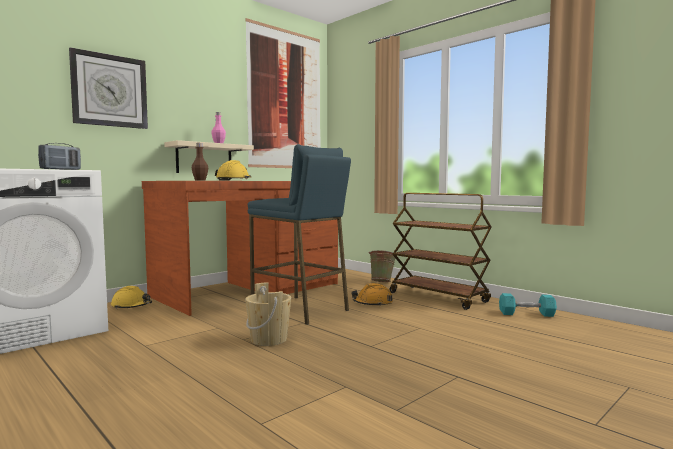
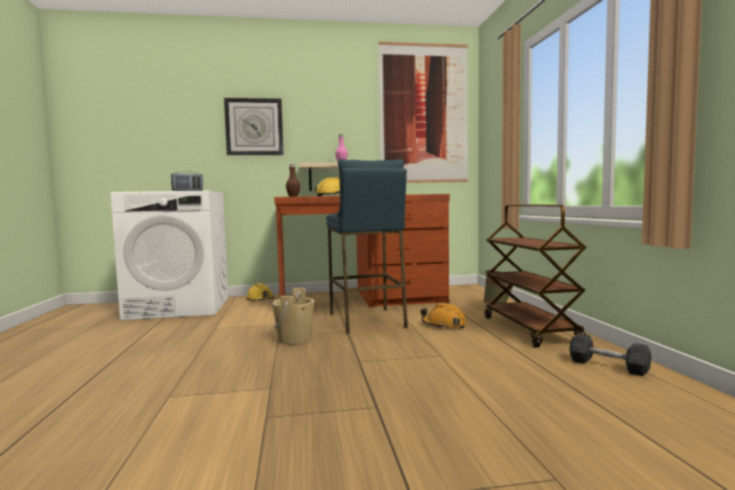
camera: 35 degrees right, 0 degrees up
turquoise dumbbell [499,293,557,317] -> grey dumbbell [569,333,652,376]

